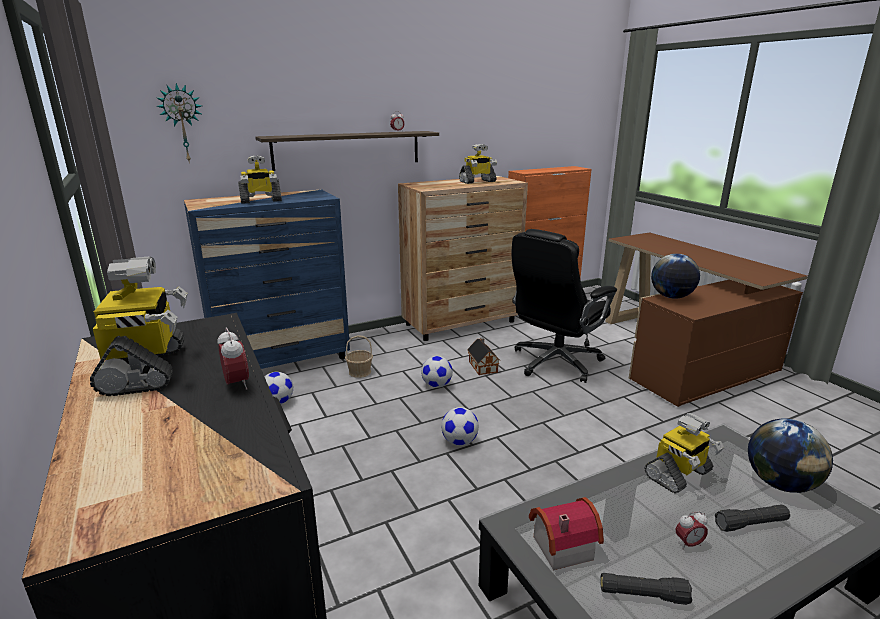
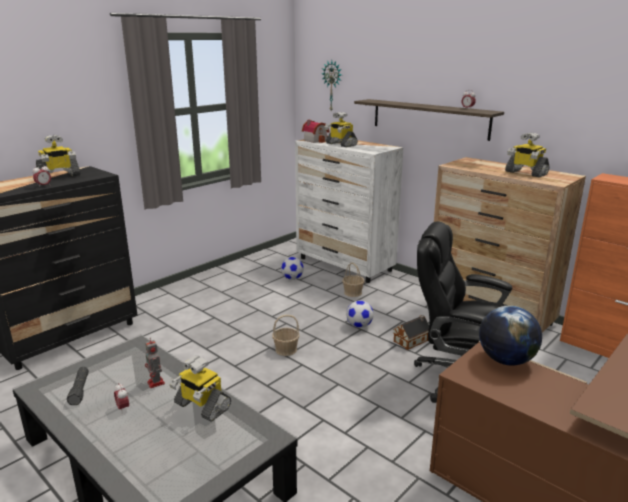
camera: 70 degrees right, 0 degrees up
blue dresser [184,189,350,369] -> white dresser [295,138,403,283]
football [441,407,479,446] -> basket [272,315,299,356]
toy house [529,497,604,570] -> toy house moved to [302,120,330,143]
black flashlight [715,504,790,532] -> none
globe [748,418,833,493] -> none
none -> toy robot [145,338,165,388]

